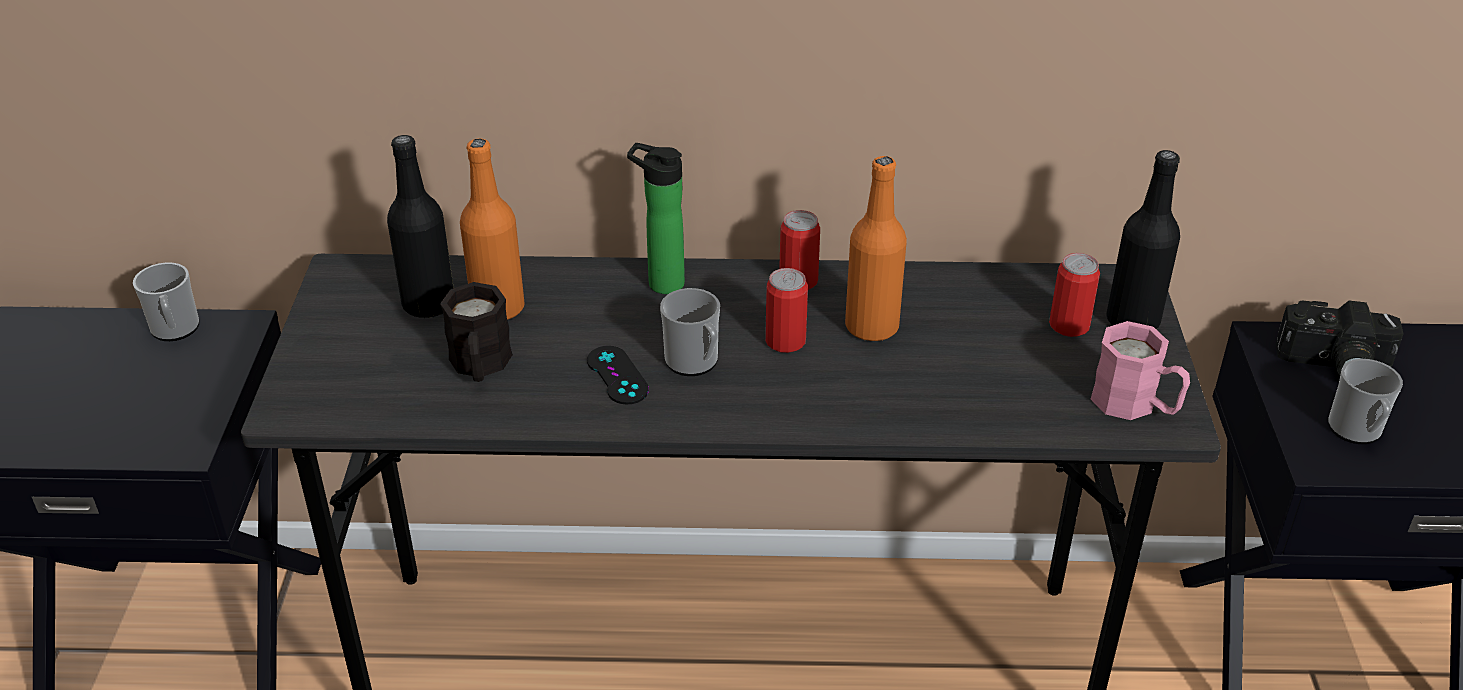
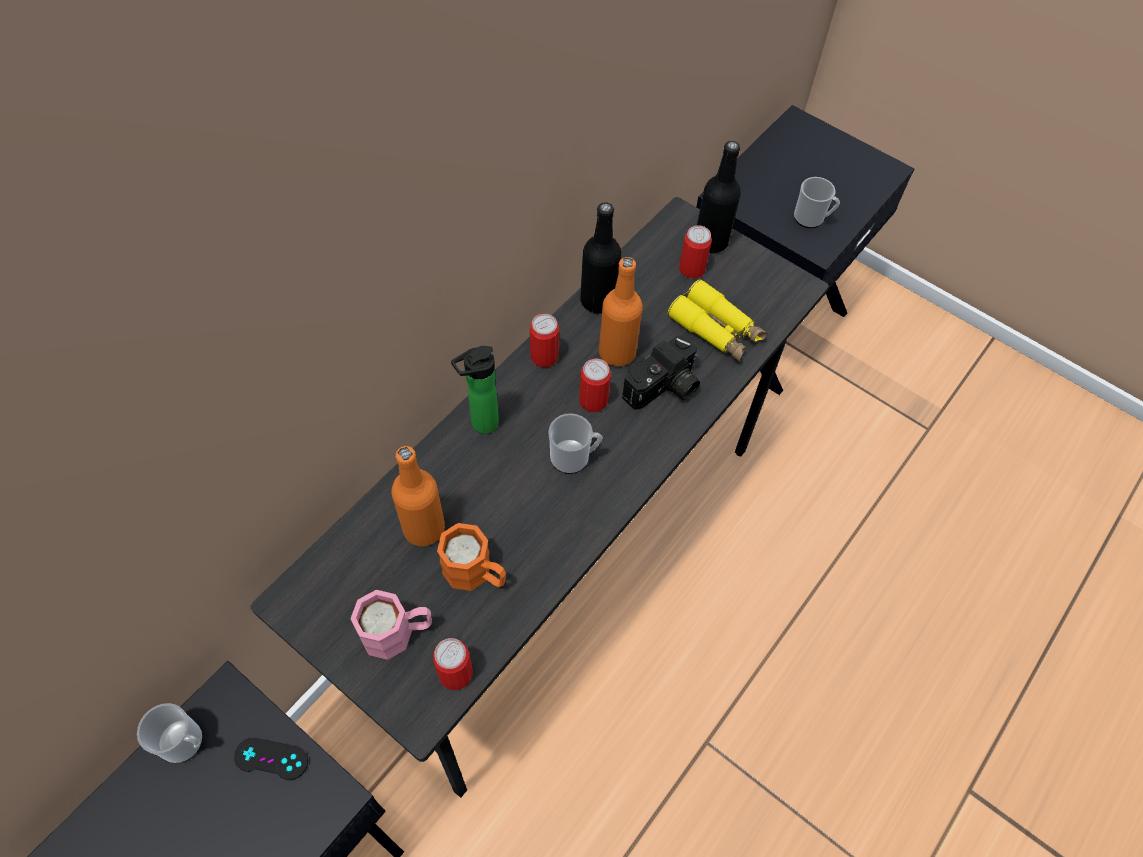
camera: 55 degrees left, 20 degrees up
black bottle [387,135,454,319] -> black bottle moved to [580,202,621,313]
black mug [440,282,513,382] -> orange mug [437,523,506,591]
black game controller [587,346,649,404] -> black game controller moved to [234,737,308,780]
pink mug [1091,321,1190,420] -> pink mug moved to [350,590,432,660]
camera [1276,301,1404,376] -> camera moved to [622,334,700,410]
none -> can [433,638,473,690]
none -> yellow binoculars [668,279,767,362]

